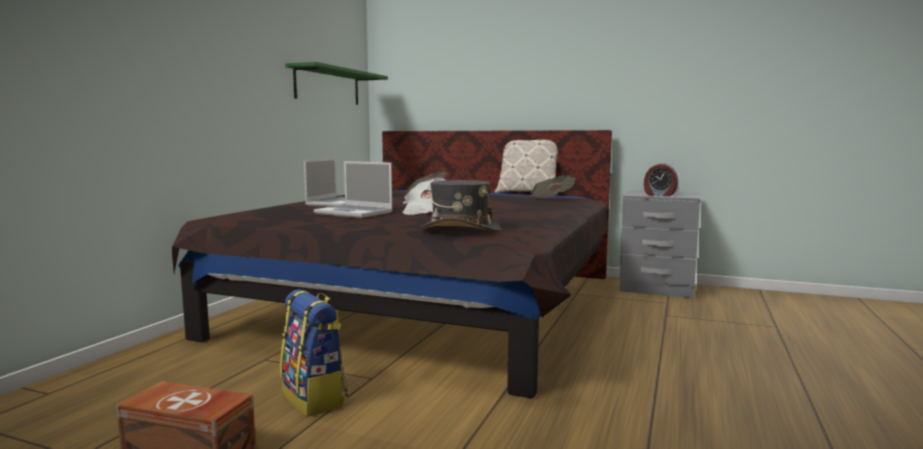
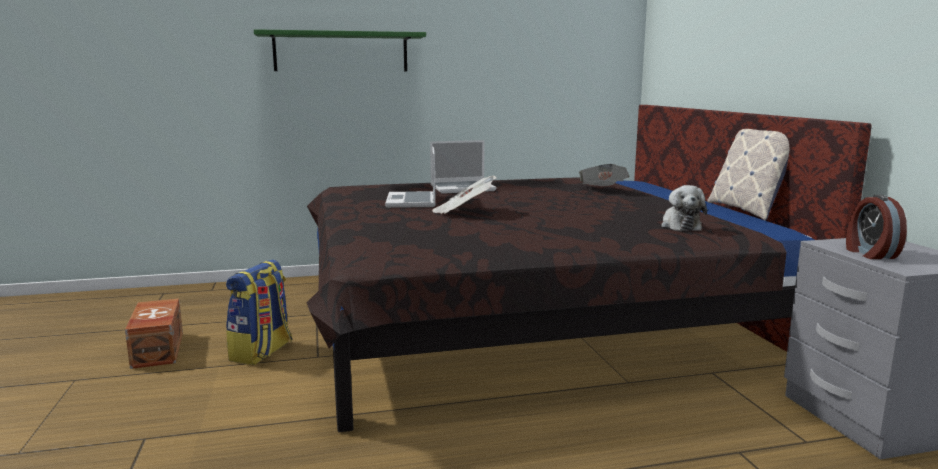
camera: 55 degrees right, 5 degrees up
green shelf [285,62,388,105] -> green shelf moved to [254,29,426,72]
grey hat [420,180,501,232] -> none
newspaper [530,175,576,198] -> plush toy [661,185,707,231]

